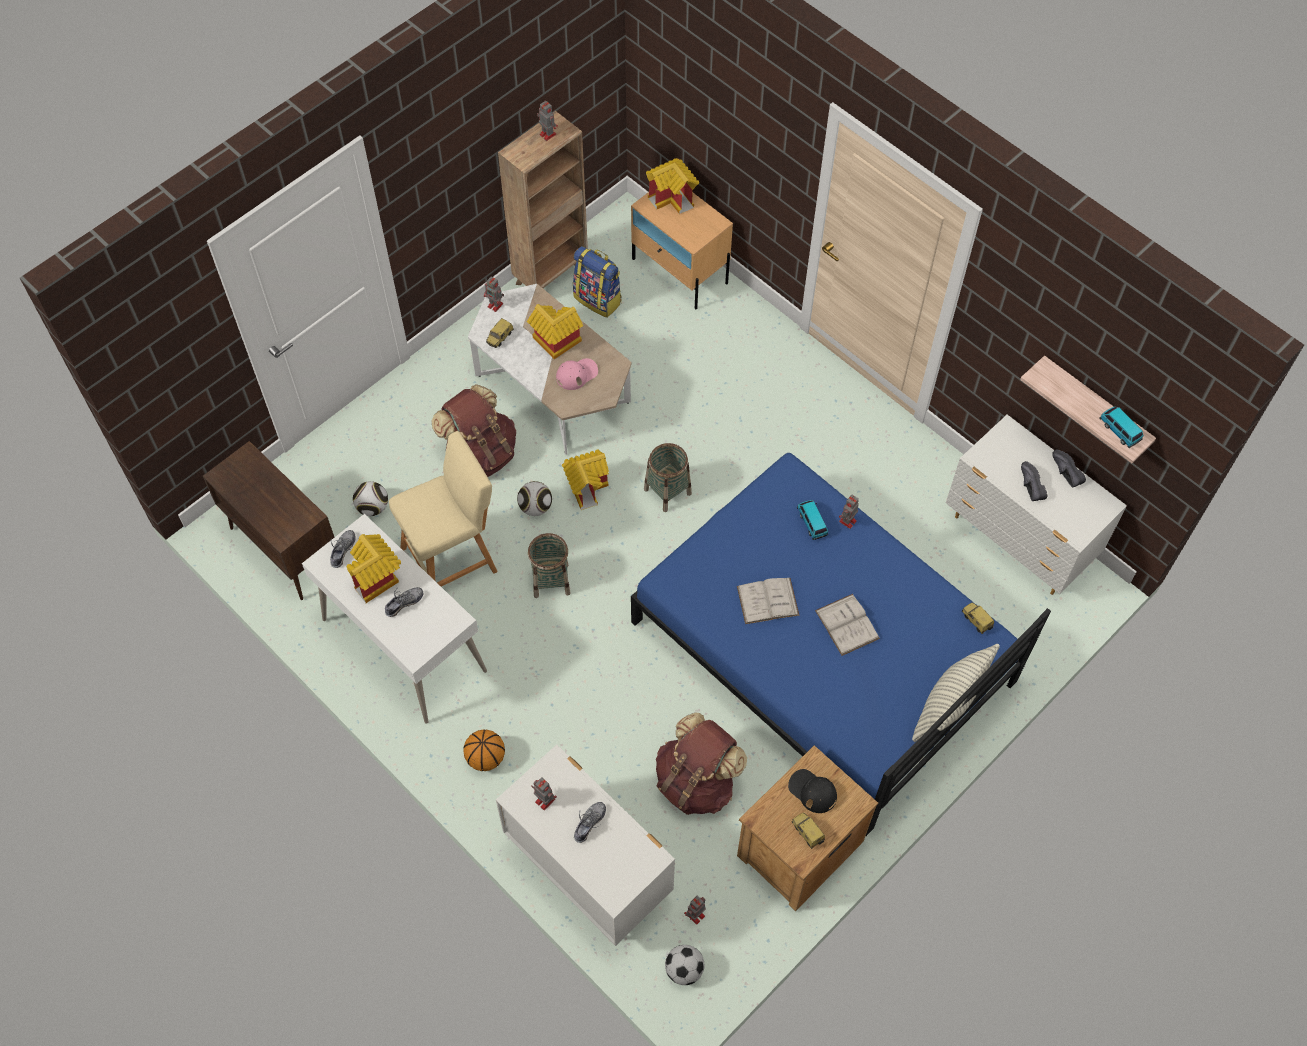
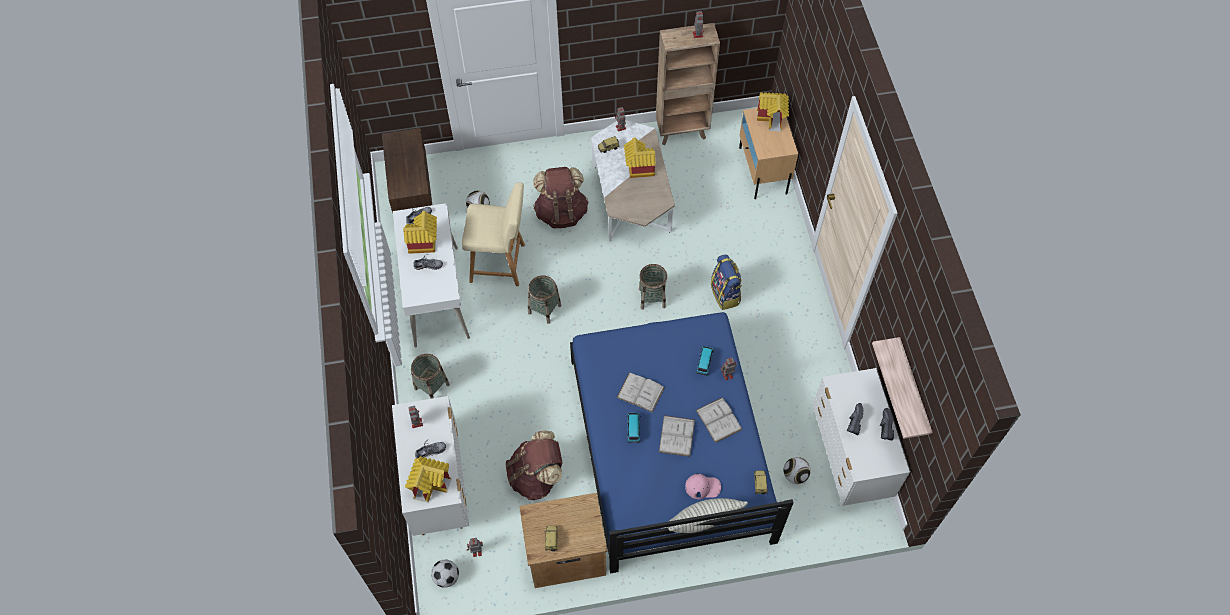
camera: 35 degrees right, 0 degrees up
basketball [463,729,505,771] -> basket [411,354,450,399]
football [517,481,552,516] -> football moved to [783,457,811,484]
pink cap [556,358,598,390] -> pink cap moved to [685,474,721,499]
toy house [562,450,609,510] -> toy house moved to [405,456,452,503]
backpack [573,246,622,318] -> backpack moved to [711,255,742,310]
black cap [788,769,837,813] -> none
toy car [1099,406,1144,448] -> toy car moved to [627,412,641,443]
none -> white book [696,397,742,443]

